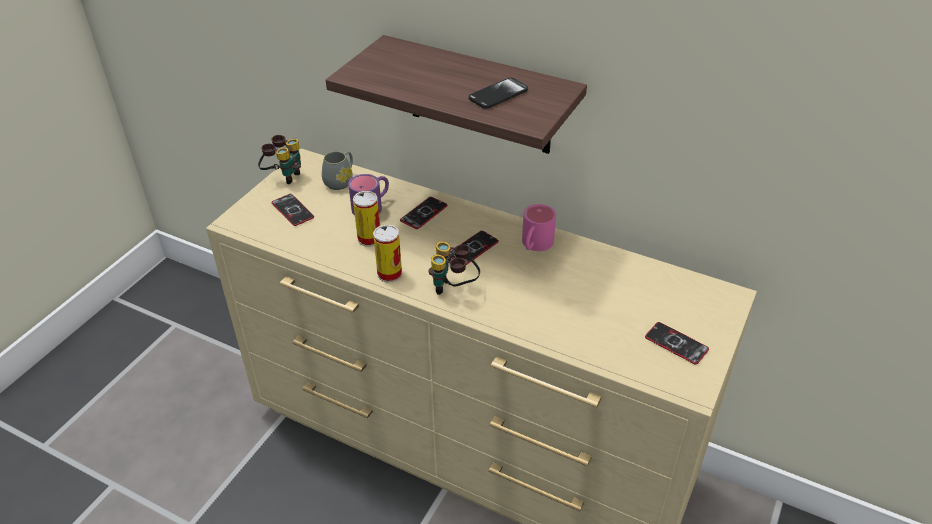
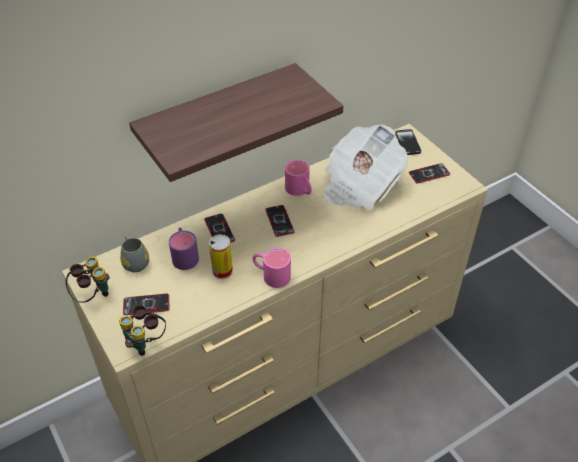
camera: 60 degrees left, 5 degrees up
can [373,225,402,283] -> pink mug [253,248,291,288]
binoculars [429,241,480,295] -> binoculars moved to [119,305,166,356]
phone [469,78,528,109] -> phone moved to [395,129,421,155]
none -> newspaper [323,125,408,210]

